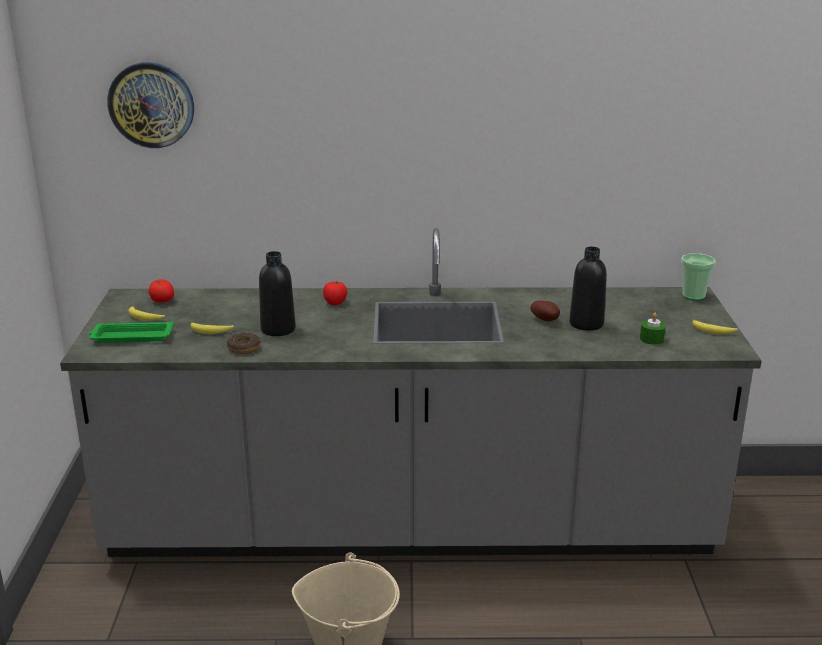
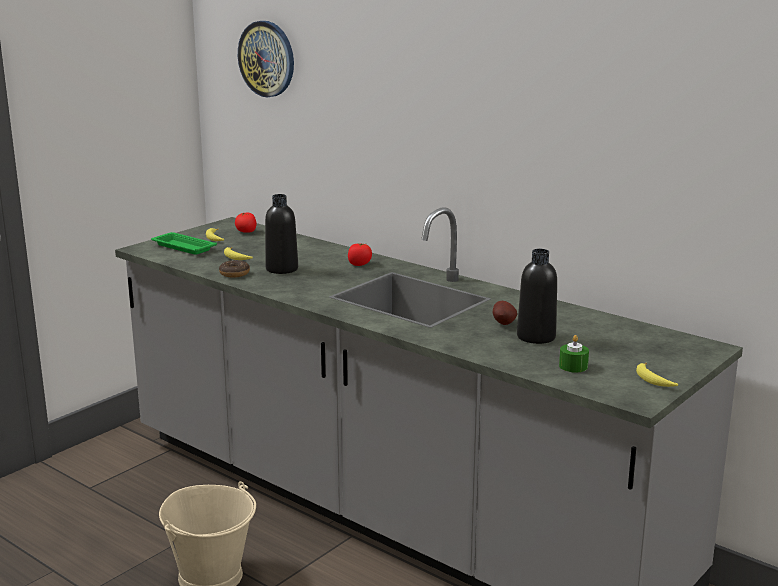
camera: 40 degrees right, 5 degrees down
cup [681,253,716,301] -> none

